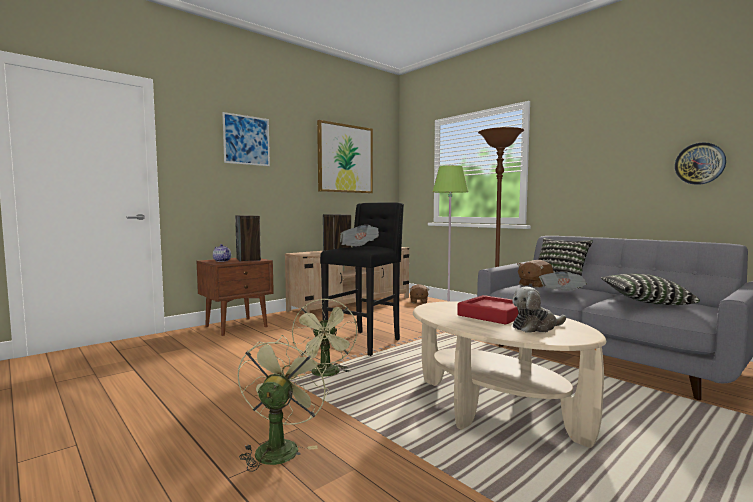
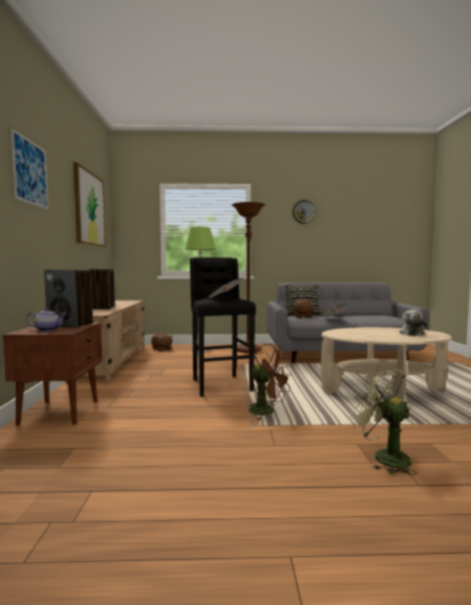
camera: 50 degrees left, 0 degrees up
green fan [292,299,357,377] -> brown fan [247,344,292,420]
red tray [457,295,519,325] -> none
pillow [601,274,700,305] -> none
wall clock [675,142,726,185] -> wall clock moved to [292,200,316,224]

